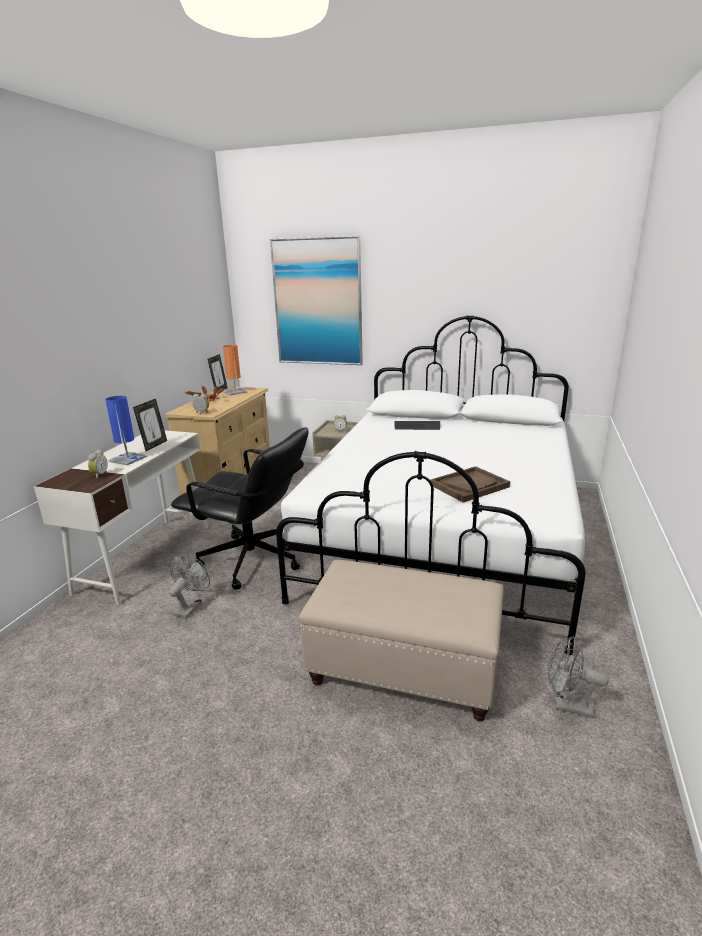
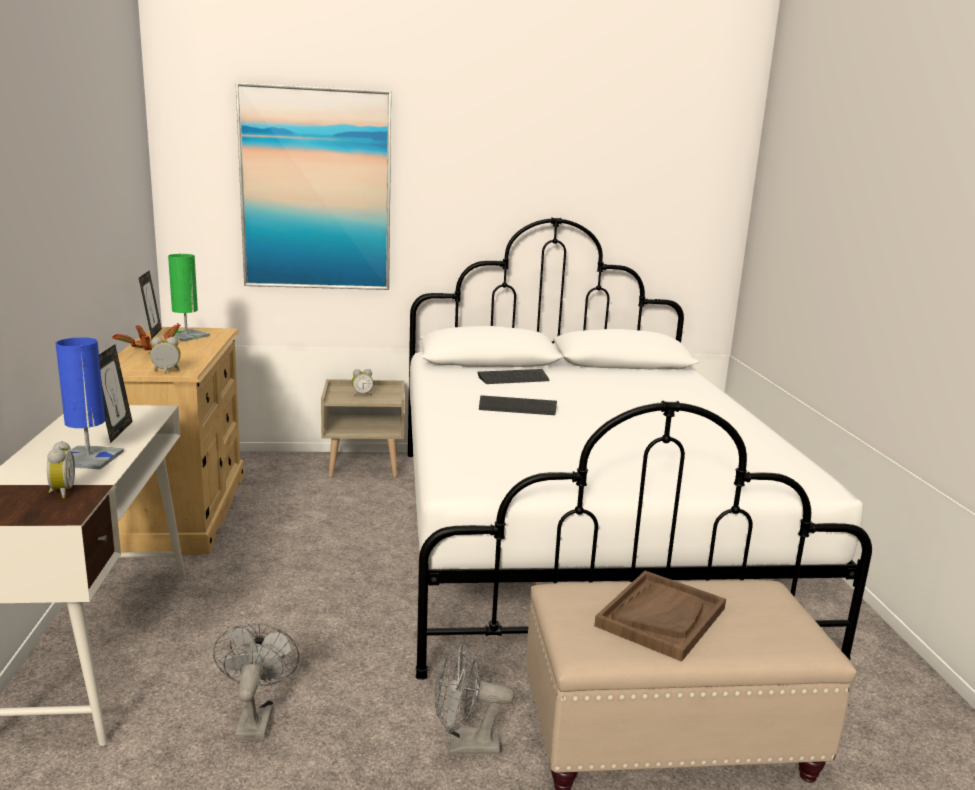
camera: 25 degrees left, 5 degrees down
black office chair [171,427,309,590] -> none
orange table lamp [223,345,247,396] -> green table lamp [162,254,210,341]
brown tray [430,466,510,502] -> brown tray moved to [594,571,726,662]
grey fan [548,636,609,718] -> grey fan moved to [435,642,514,754]
none -> keyboard [479,395,557,415]

